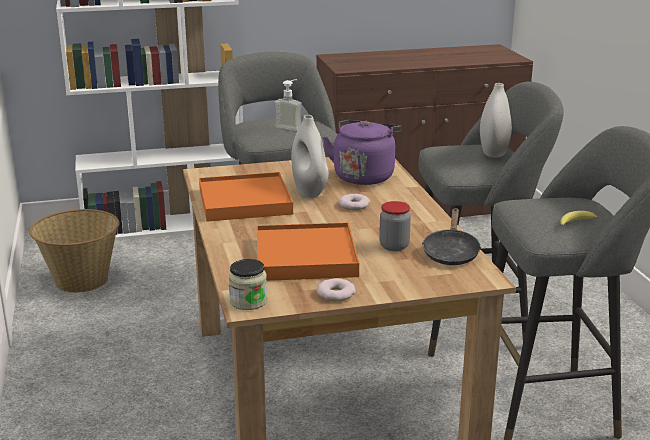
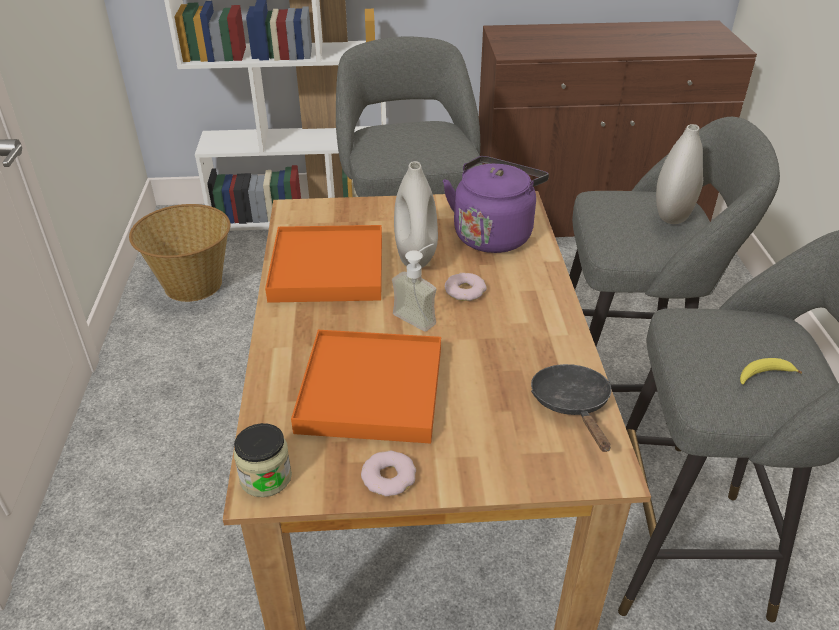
camera: 10 degrees right, 15 degrees up
soap dispenser [274,79,302,131] -> soap dispenser moved to [392,244,437,332]
jar [379,201,411,251] -> none
black frying pan [422,208,482,265] -> black frying pan turned 150 degrees clockwise [531,364,612,452]

